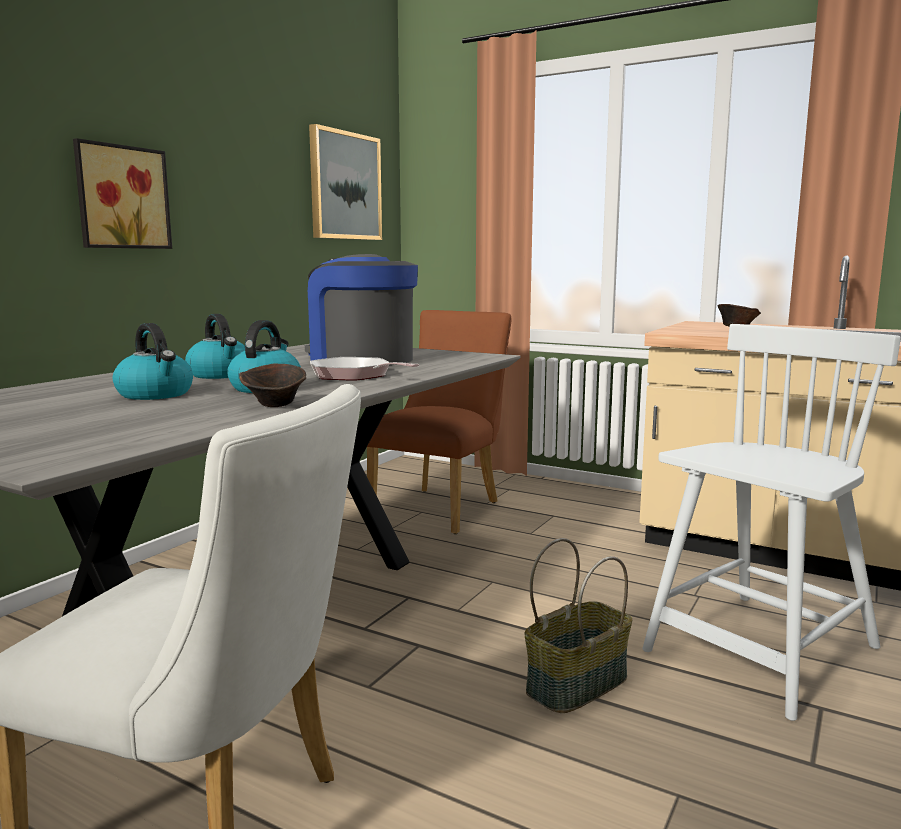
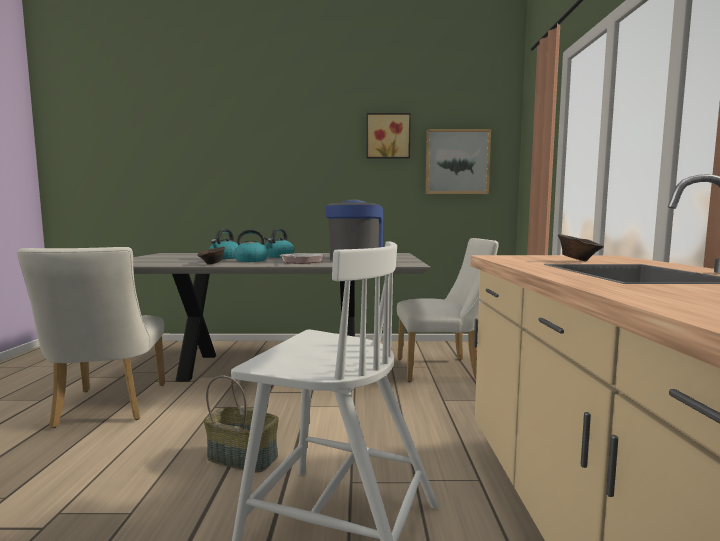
camera: 60 degrees right, 5 degrees down
picture [73,138,172,249] -> picture moved to [367,113,411,159]
brown chair [367,310,511,534] -> white chair [397,238,499,382]

